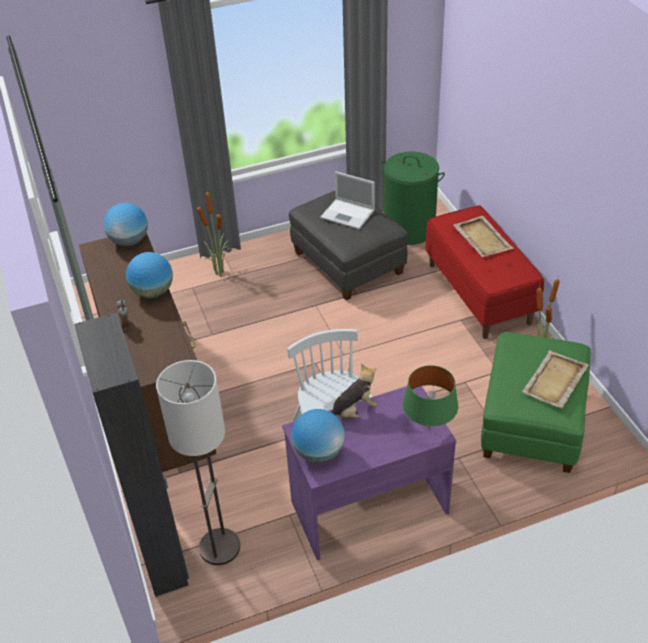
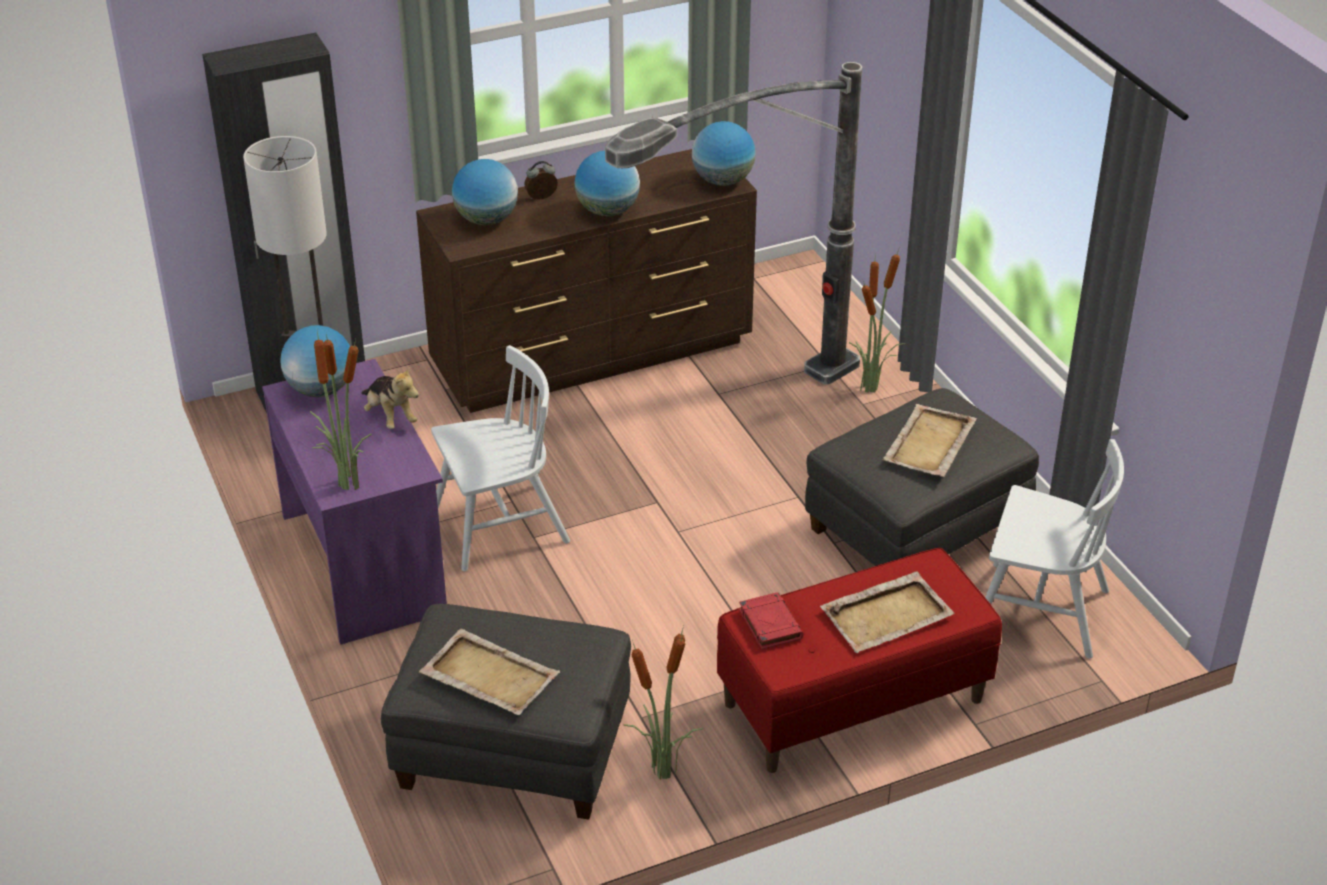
camera: 85 degrees right, 5 degrees down
laptop [320,171,375,229] -> beige tray [883,404,977,477]
green laundry basket [379,151,445,245] -> white chair [985,439,1124,659]
green table lamp [403,365,458,429] -> potted plant [310,330,372,490]
green ottoman [481,332,591,473] -> grey ottoman [381,604,631,820]
none -> globe [452,159,518,226]
none -> floor lamp [605,62,862,384]
none -> red book [739,592,803,649]

